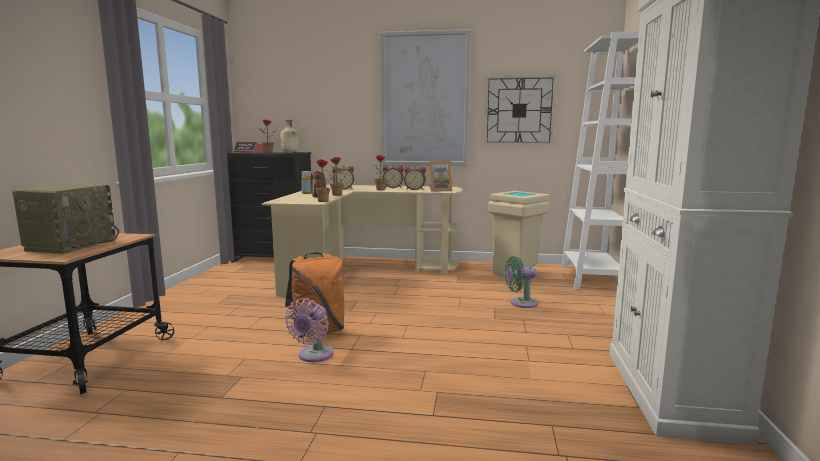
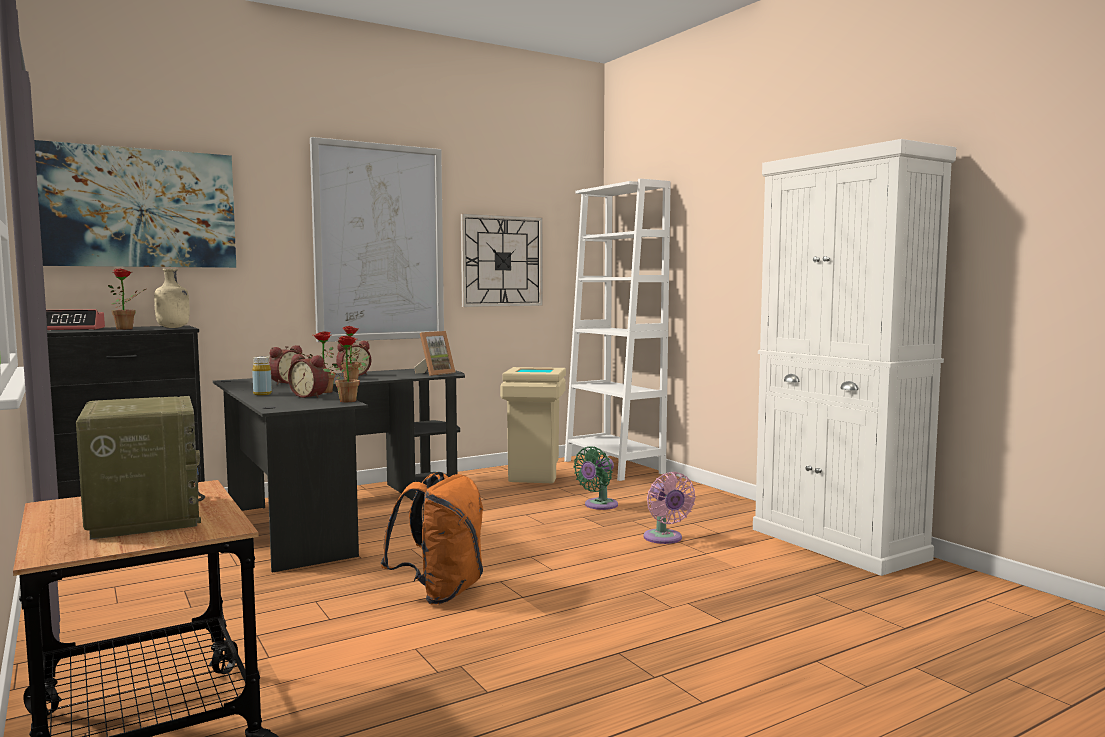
camera: 40 degrees left, 5 degrees down
beige desk [262,185,463,297] -> black desk [213,369,465,573]
pink fan [285,298,334,362] -> pink fan moved to [643,472,696,544]
alarm clock [404,167,426,190] -> none
none -> picture [34,140,236,268]

